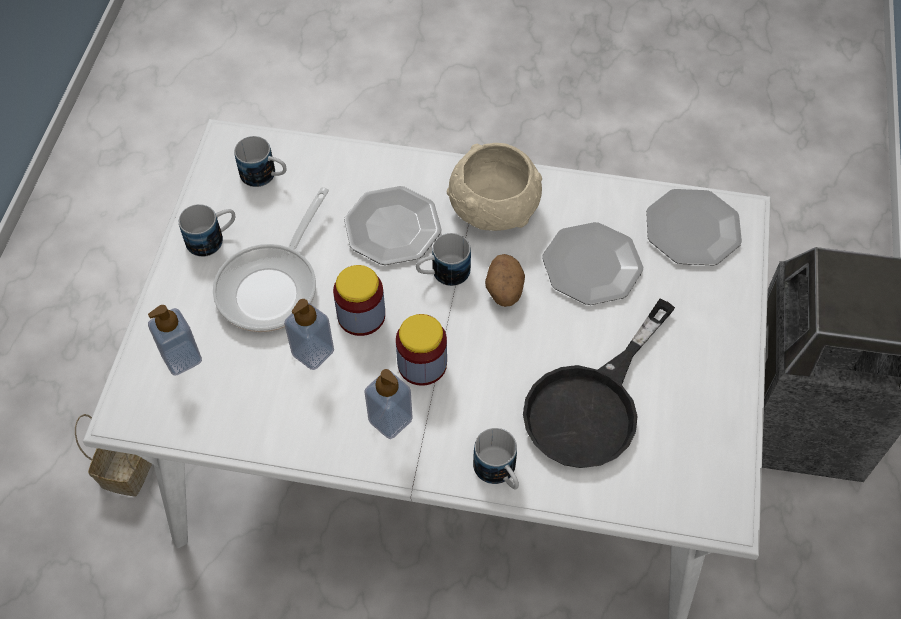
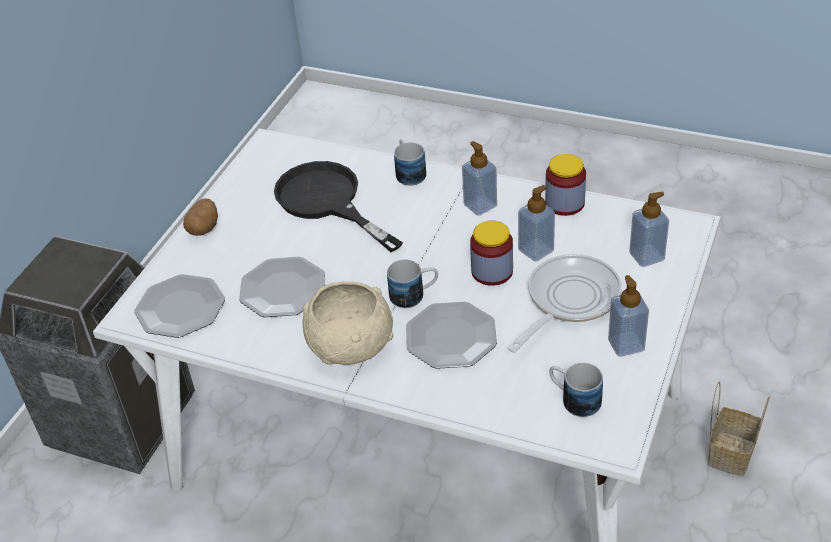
camera: 165 degrees left, 15 degrees down
mug [179,204,235,257] -> soap dispenser [608,275,649,357]
jar [396,314,447,386] -> jar moved to [545,154,586,216]
potato [485,254,525,307] -> potato moved to [183,198,218,236]
black frying pan [523,299,675,468] -> black frying pan turned 90 degrees counterclockwise [274,161,403,252]

